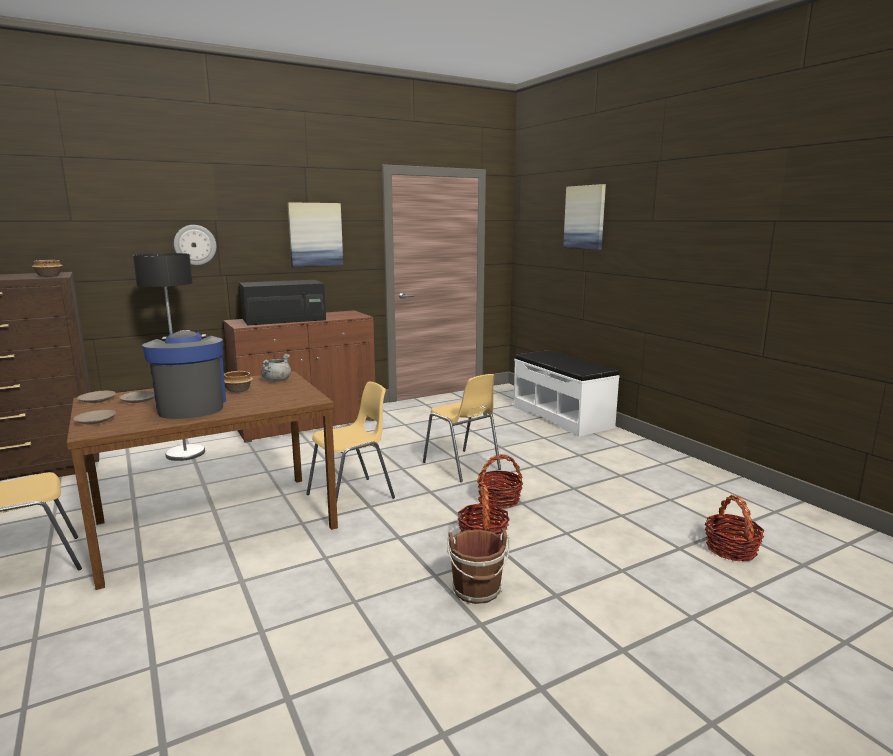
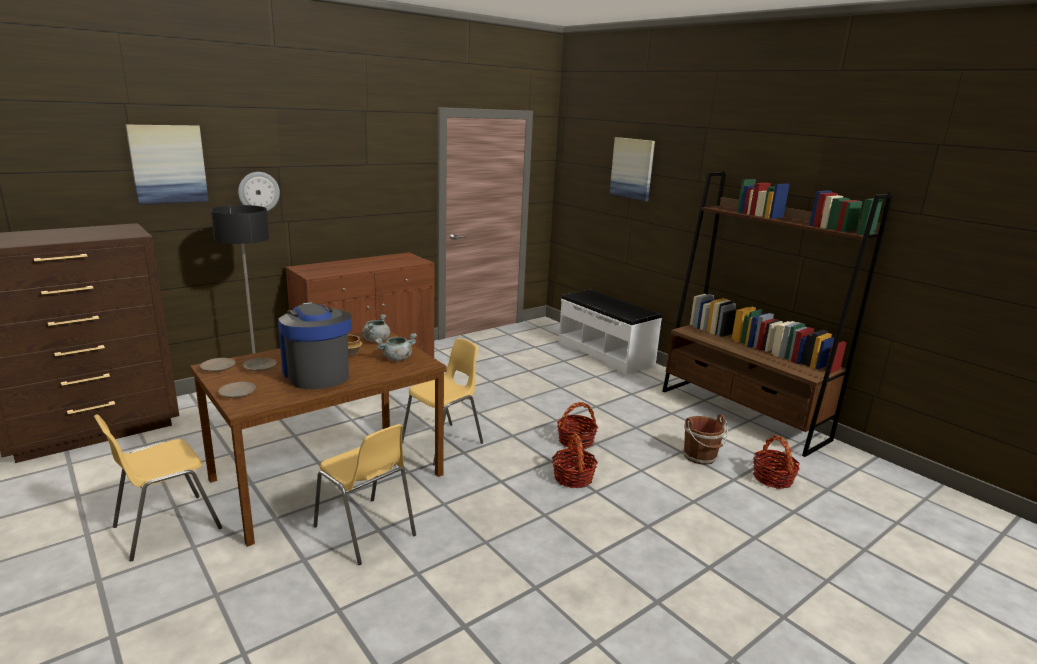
camera: 10 degrees left, 5 degrees up
bowl [31,260,63,277] -> none
black microwave [239,280,326,325] -> none
picture [287,202,343,267] -> picture moved to [126,125,209,205]
yellow chair [423,374,501,482] -> yellow chair moved to [313,424,416,565]
brown bucket [447,528,510,604] -> brown bucket moved to [683,414,728,465]
none -> grey cooking pot [374,333,417,361]
none -> brown bookcase [662,172,893,457]

